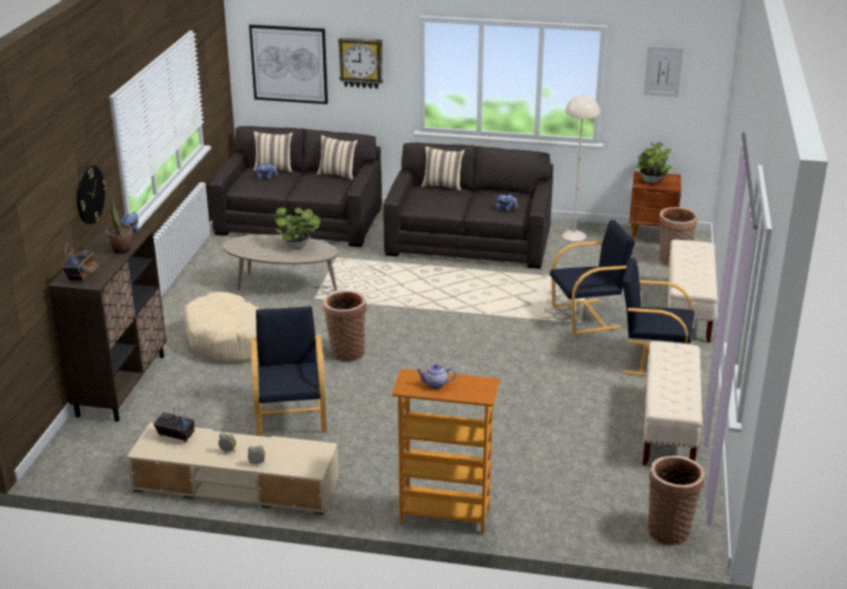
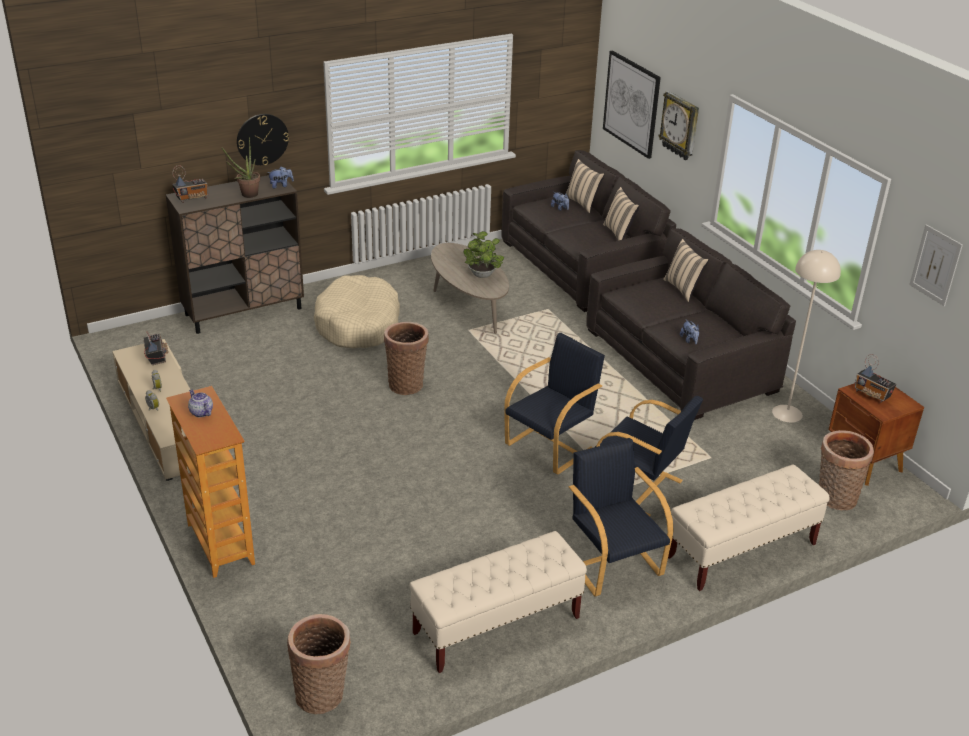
camera: 50 degrees right, 5 degrees up
black armchair [251,306,327,436] -> black armchair moved to [504,333,605,475]
potted plant [636,142,672,183] -> radio [855,354,896,403]

